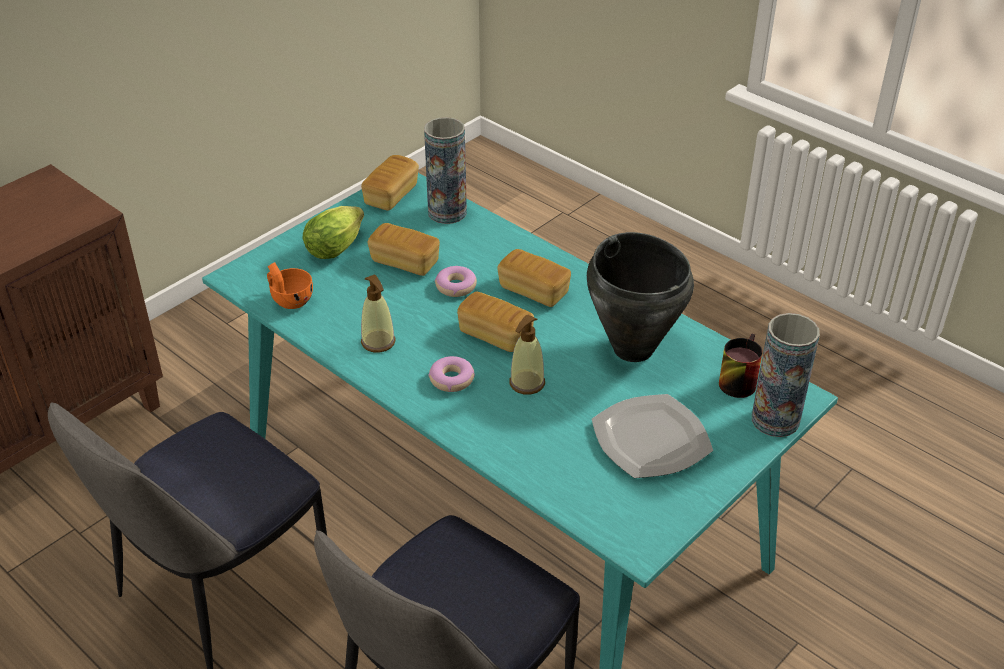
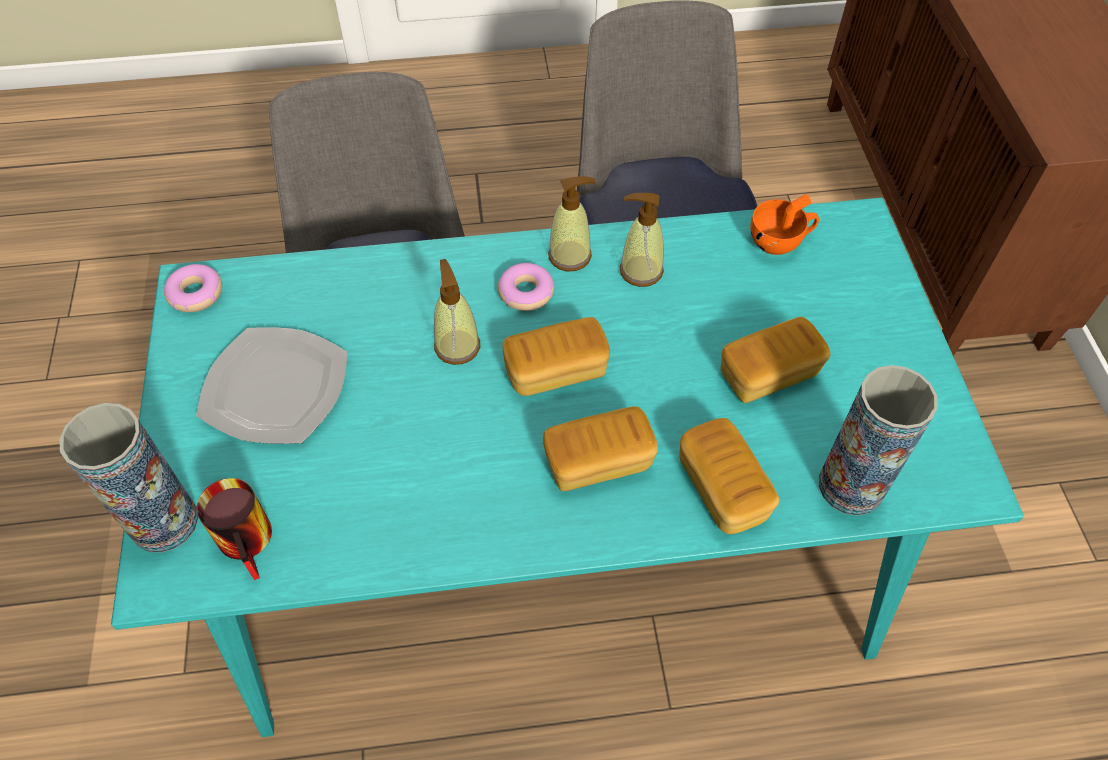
camera: 130 degrees right, 15 degrees up
lettuce [302,206,364,259] -> none
bread [361,155,419,211] -> bread moved to [679,418,779,534]
donut [435,266,477,297] -> donut moved to [164,264,222,312]
black cooking pot [587,232,694,362] -> none
none -> soap dispenser [548,176,596,272]

